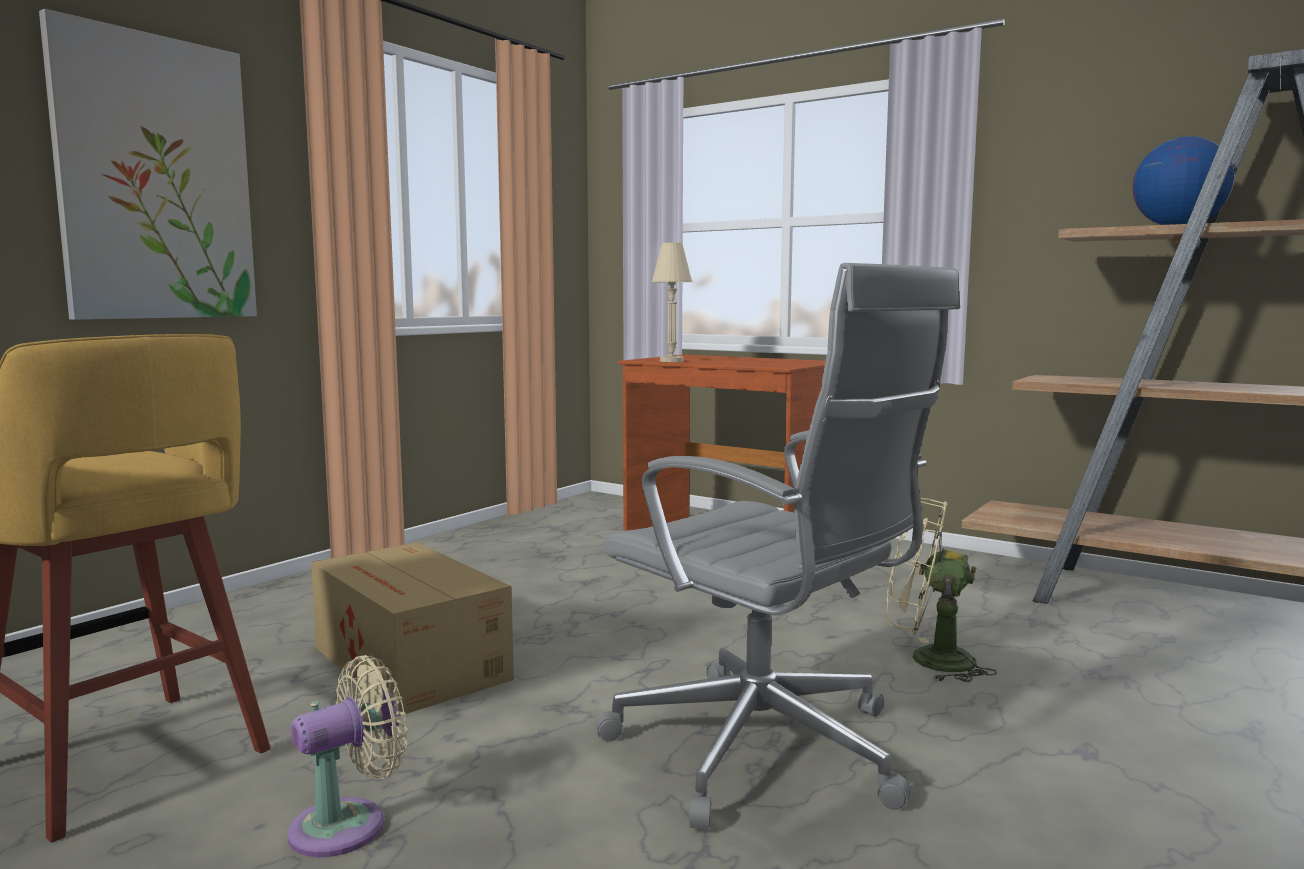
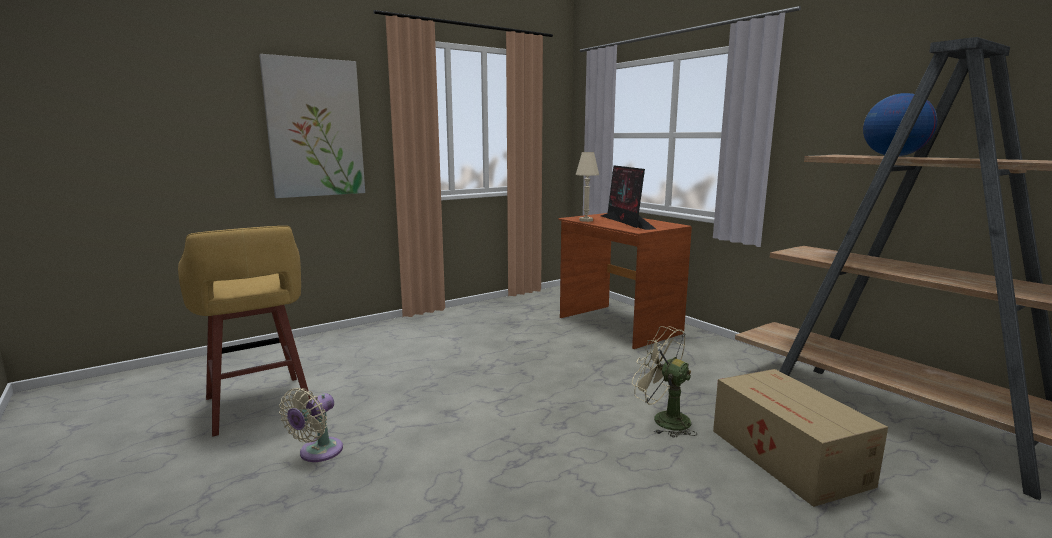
camera: 20 degrees right, 5 degrees up
beige fan [288,655,408,857] -> beige fan turned 135 degrees clockwise [279,388,343,462]
cardboard box [311,542,514,716] -> cardboard box moved to [713,369,888,507]
grey office chair [595,263,960,829] -> none
none -> monitor [601,165,656,230]

